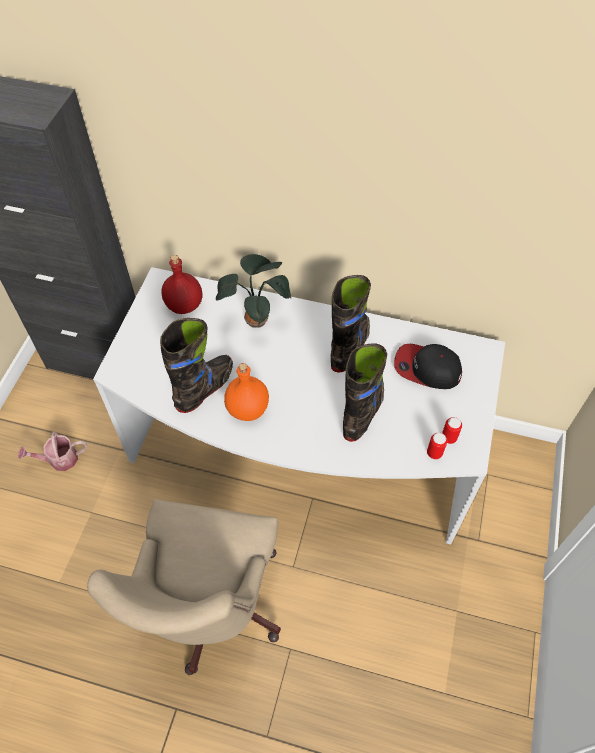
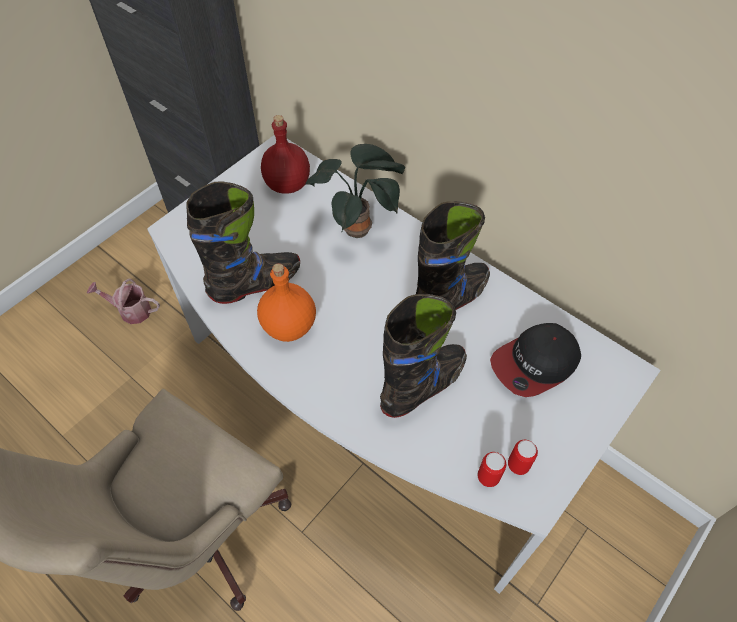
camera: 25 degrees right, 0 degrees up
cap [394,344,462,389] -> cap turned 75 degrees counterclockwise [490,323,581,397]

